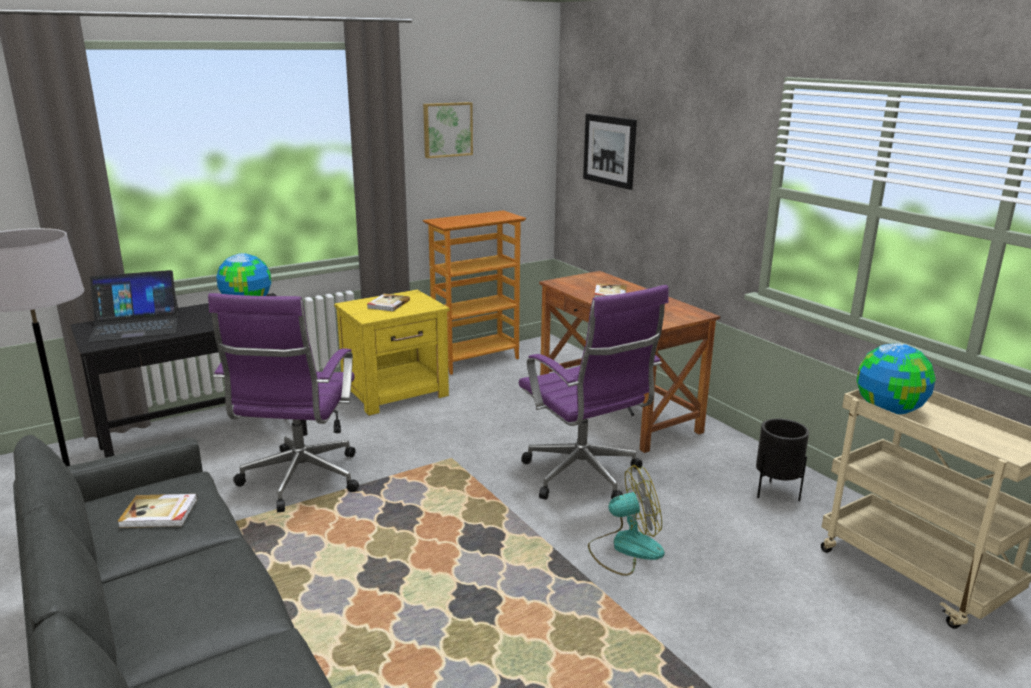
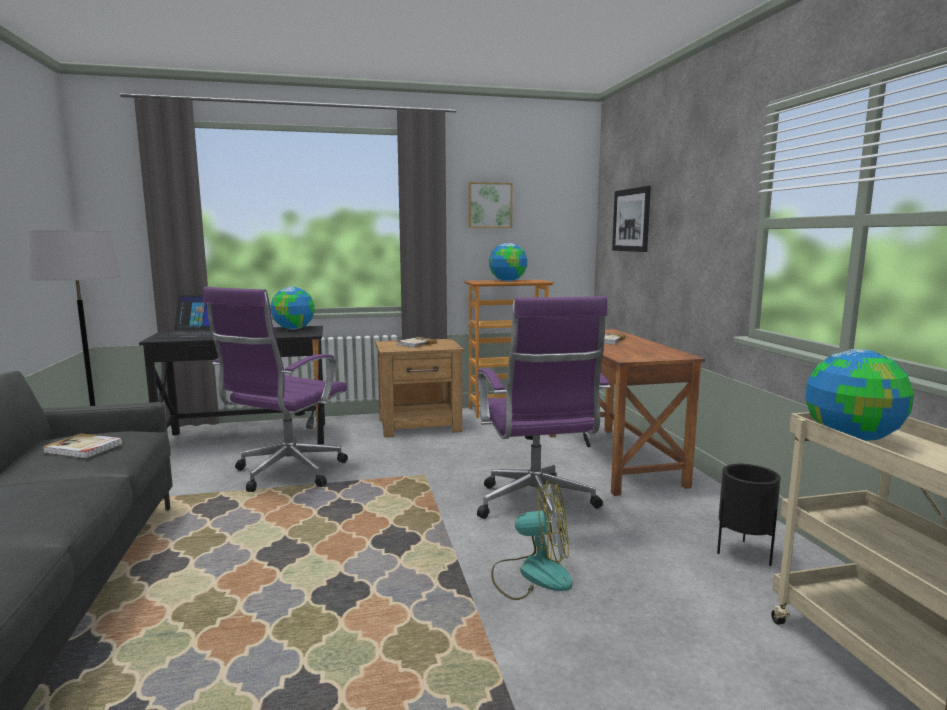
camera: 20 degrees right, 10 degrees down
yellow nightstand [334,290,450,416] -> brown nightstand [375,339,464,437]
none -> globe [489,243,527,282]

